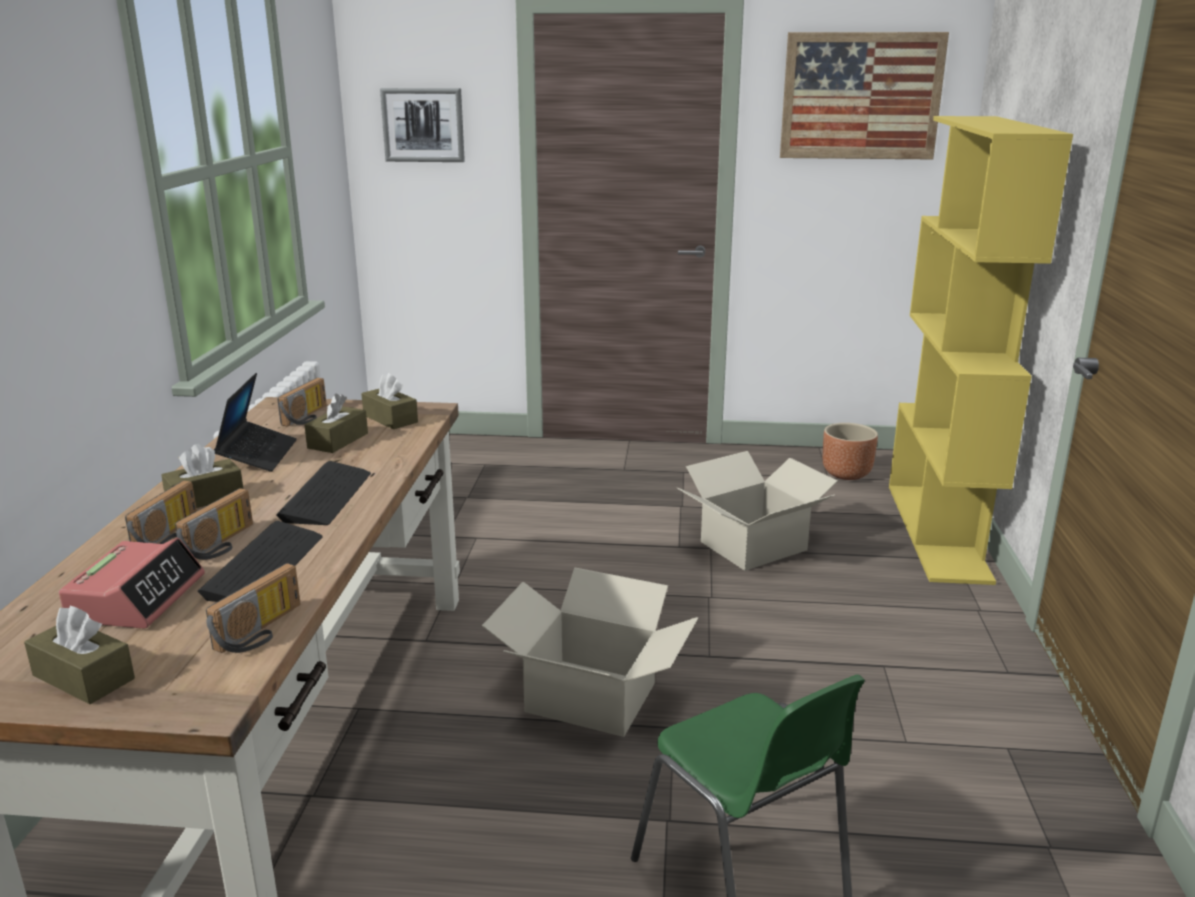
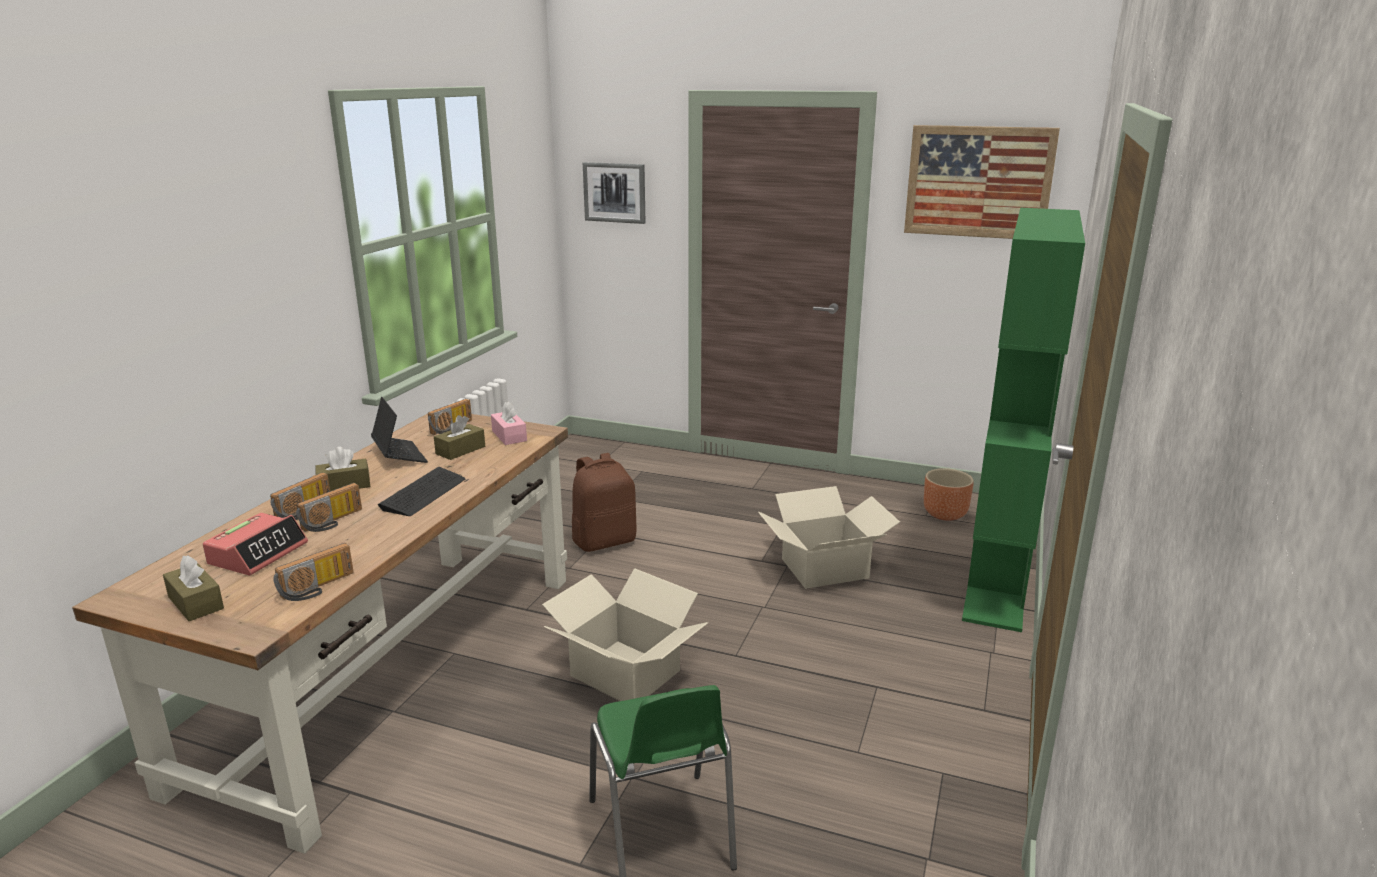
camera: 15 degrees right, 0 degrees up
keyboard [197,521,323,602] -> none
laptop [214,373,297,472] -> laptop turned 45 degrees counterclockwise [371,397,428,463]
brown tissue box [361,373,418,429] -> pink tissue box [491,402,527,445]
yellow bookcase [889,116,1073,585] -> green bookcase [962,208,1085,632]
none -> brown backpack [572,453,637,552]

